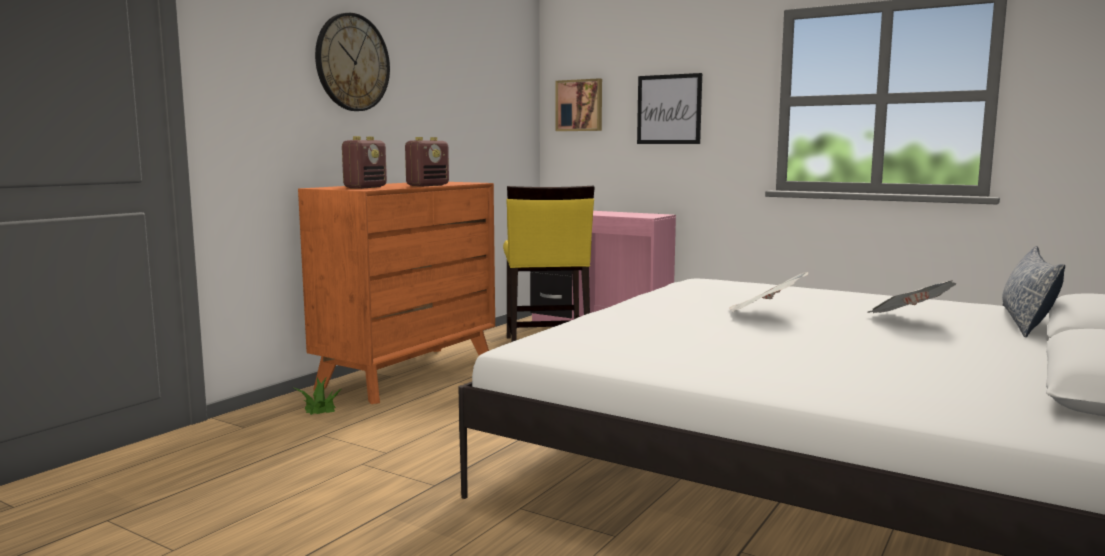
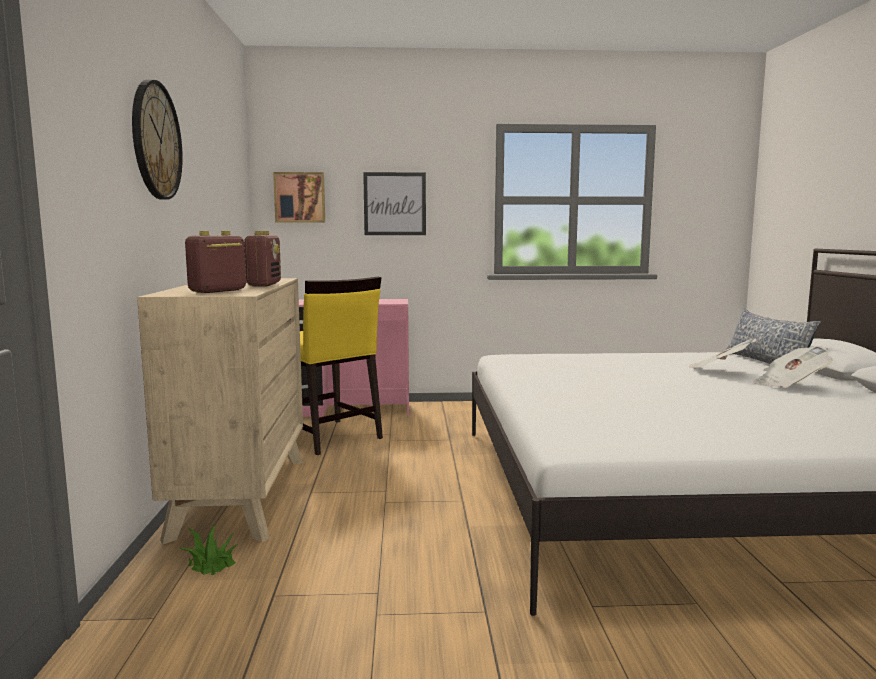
camera: 35 degrees left, 0 degrees up
orange dresser [298,182,495,404] -> beige dresser [137,278,303,544]
radio [342,136,387,189] -> radio turned 135 degrees counterclockwise [185,231,246,293]
newspaper [729,272,808,312] -> newspaper moved to [753,346,832,387]

